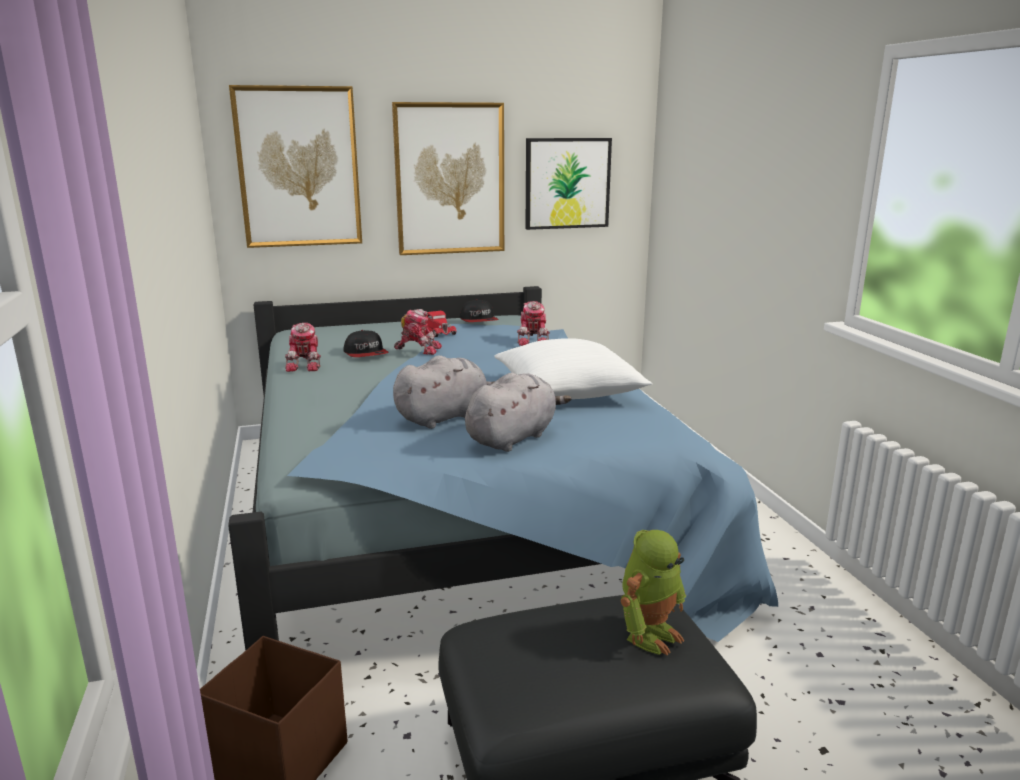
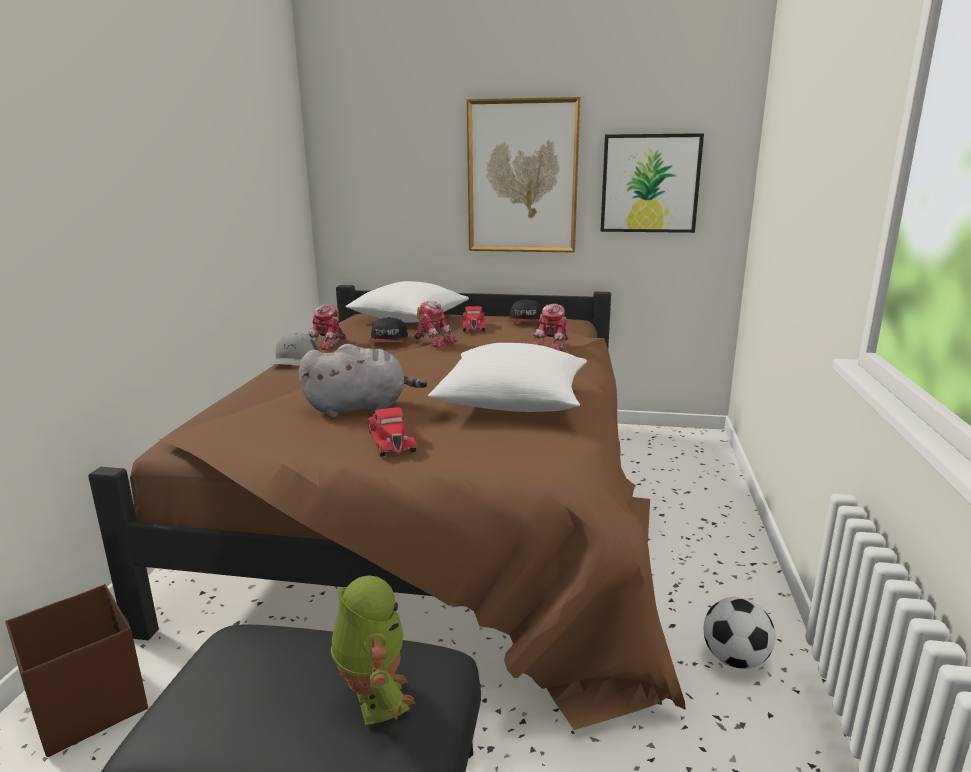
camera: 25 degrees right, 0 degrees up
blue bed [228,286,778,651] -> brown bed [88,285,686,730]
picture [229,85,362,248] -> none
grey plush toy [465,373,571,452] -> red toy car [368,407,417,457]
toy robot [621,530,686,655] -> toy robot turned 90 degrees counterclockwise [331,575,415,725]
none -> grey cap [269,333,319,366]
none -> white pillow [345,281,469,323]
none -> football [704,597,775,669]

